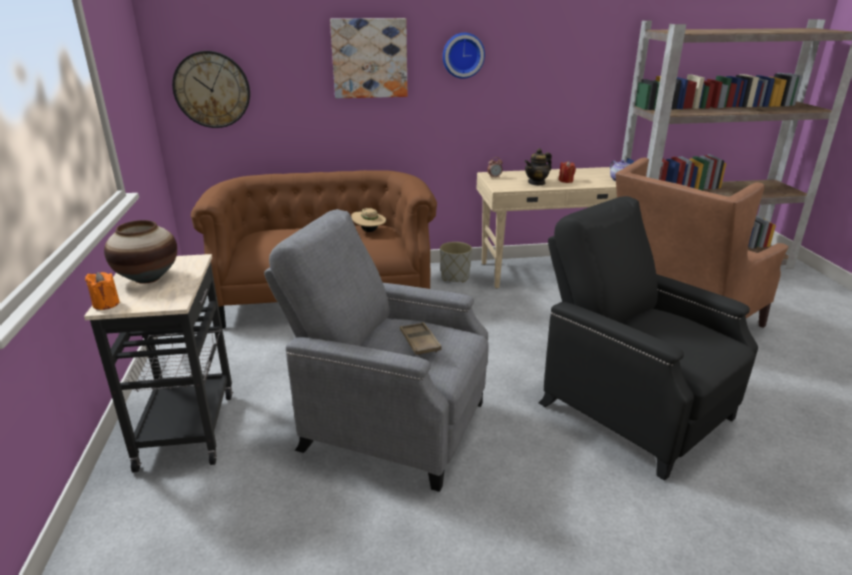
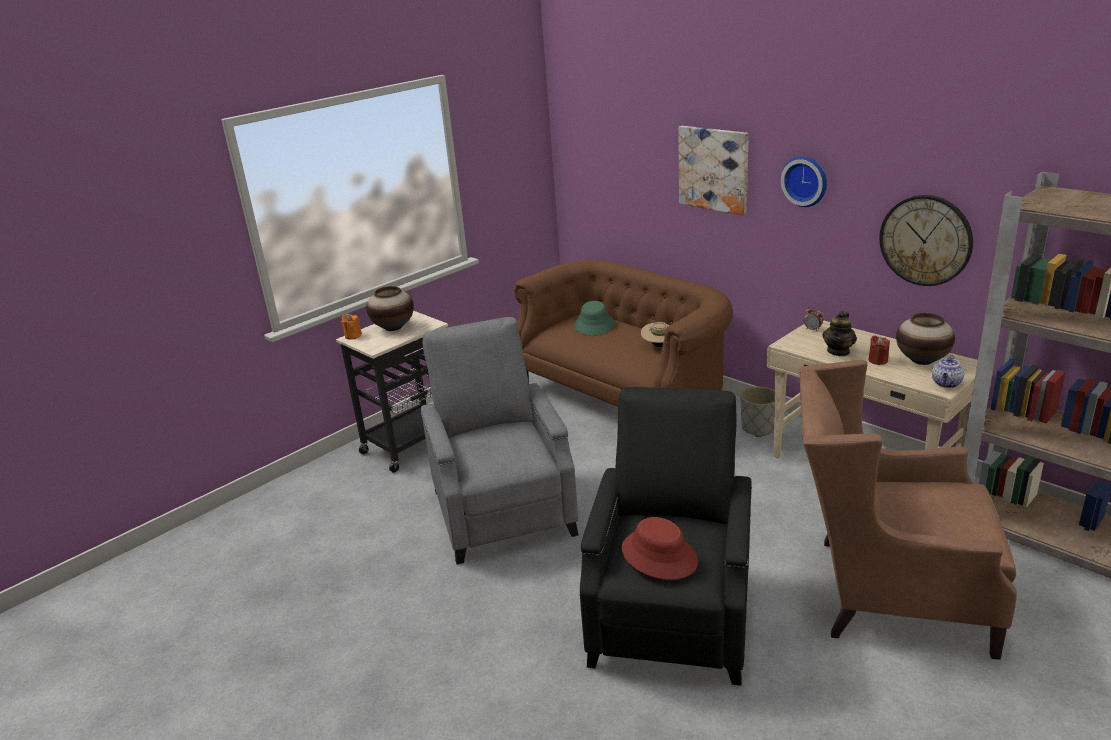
camera: 55 degrees right, 0 degrees up
wall clock [172,51,250,128] -> wall clock moved to [879,195,973,286]
brown tray [400,322,442,356] -> none
teapot [525,148,552,186] -> teapot turned 75 degrees counterclockwise [823,311,857,356]
none -> green hat [574,301,614,336]
none -> red hat [622,517,698,580]
none -> vase [896,313,955,365]

